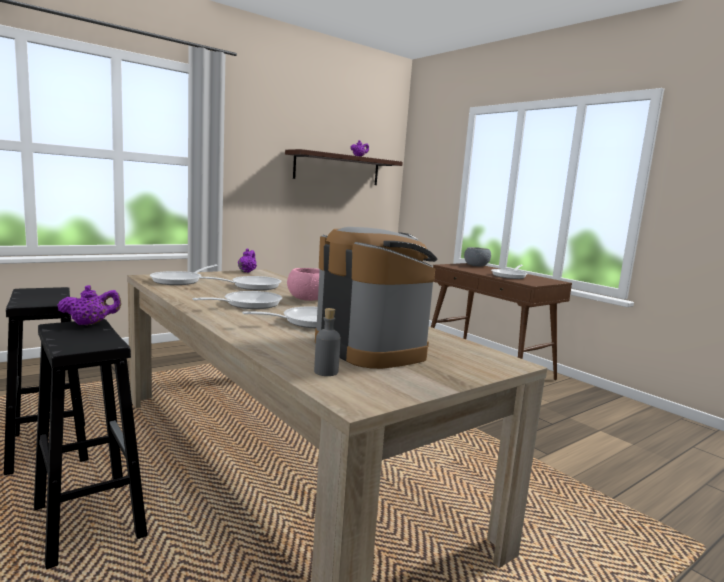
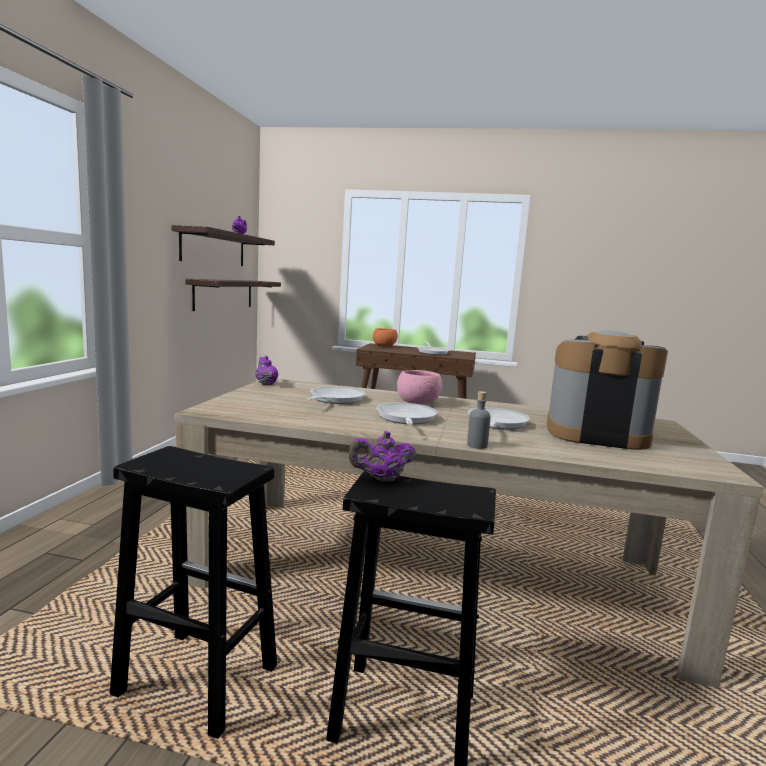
camera: 40 degrees left, 0 degrees up
purple teapot [57,285,121,325] -> purple teapot turned 135 degrees counterclockwise [348,431,417,481]
frying pan [150,265,218,285] -> none
grey bottle [314,308,341,376] -> grey bottle moved to [467,391,491,449]
grey bowl [464,247,491,266] -> orange bowl [373,328,398,346]
none -> shelf [186,279,281,311]

